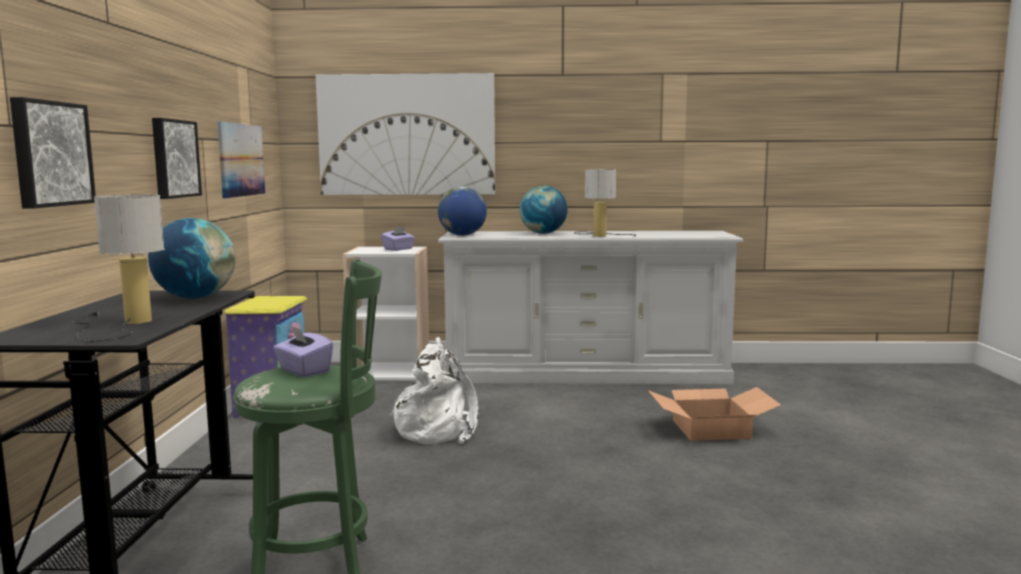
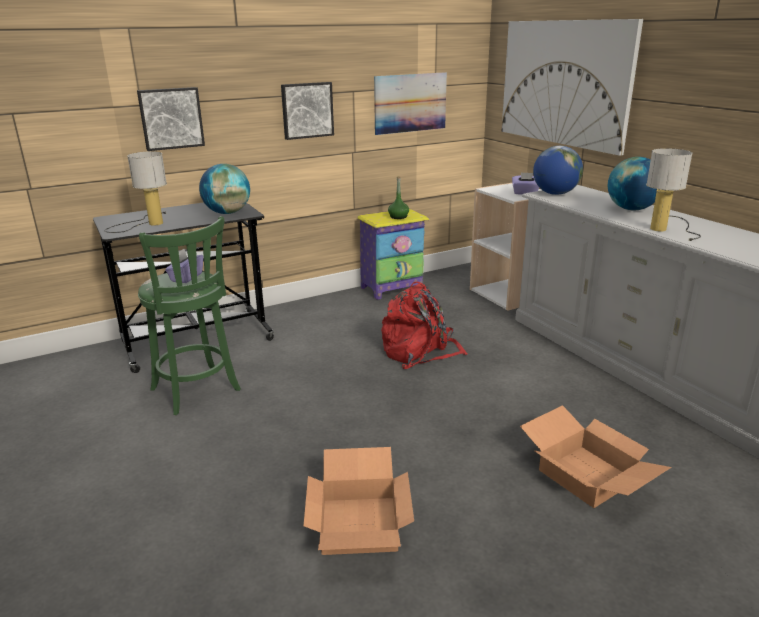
camera: 60 degrees right, 15 degrees up
white backpack [390,337,479,445] -> red backpack [381,282,467,369]
none -> cardboard box [303,447,414,555]
none -> green bottle [388,176,409,219]

